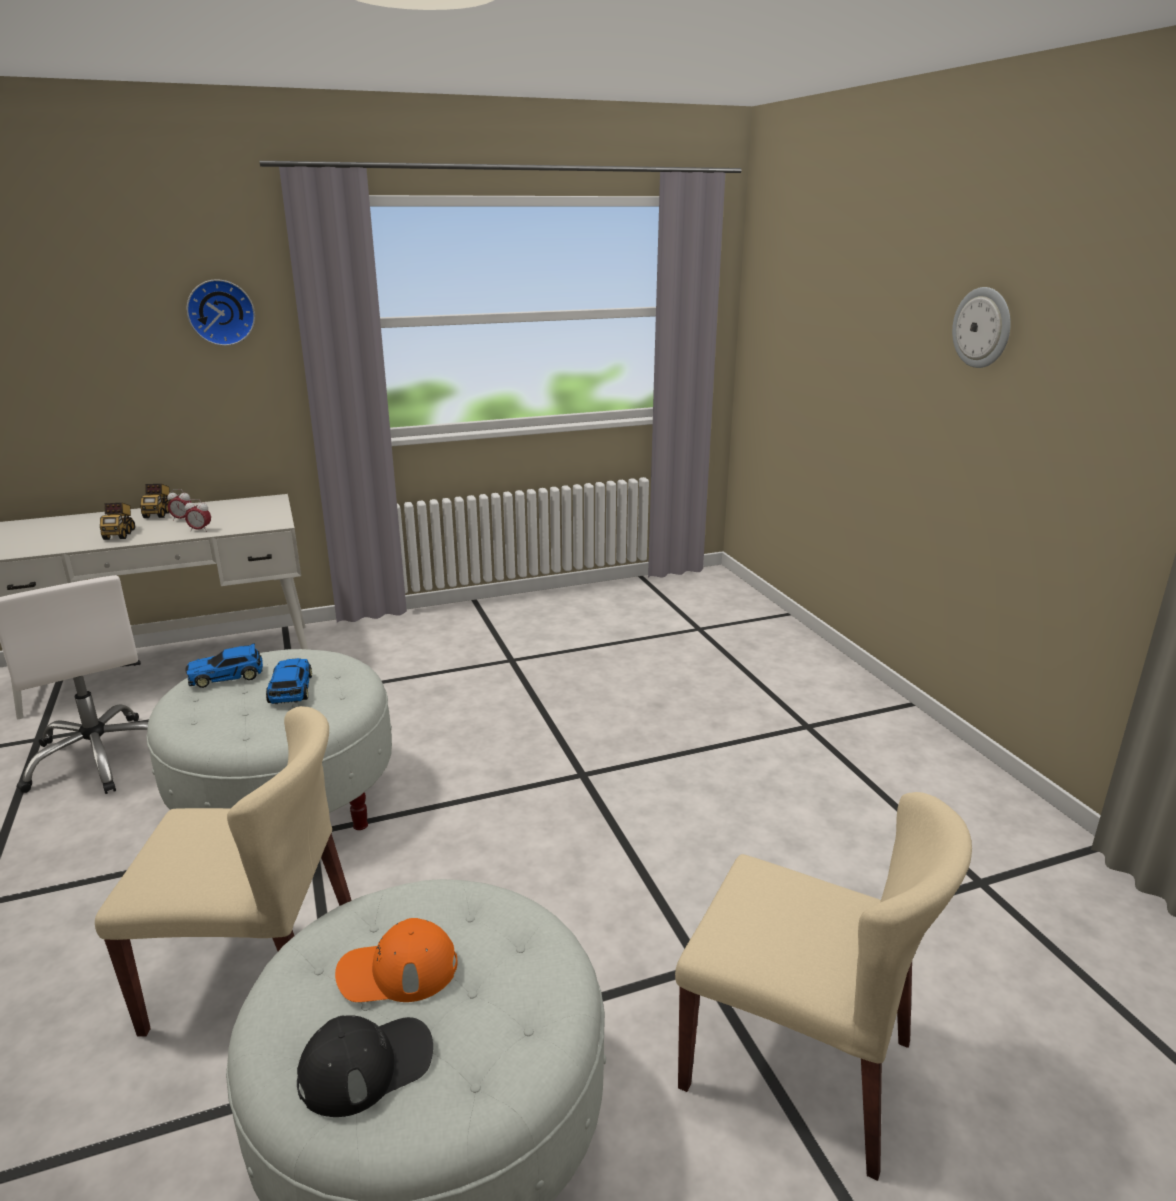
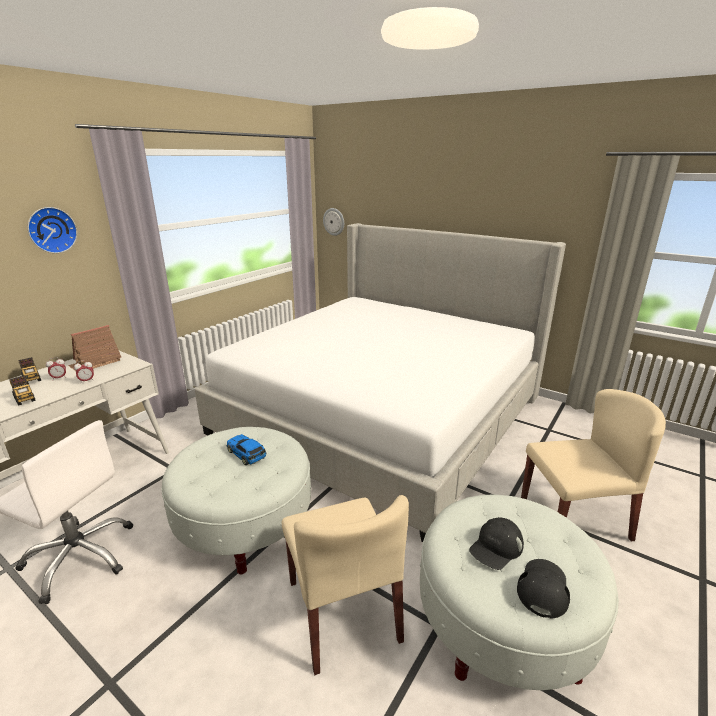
camera: 35 degrees left, 0 degrees up
beige chair [95,706,352,1037] -> beige chair turned 105 degrees clockwise [282,495,409,675]
toy car [185,643,263,688] -> none
orange cap [335,918,458,1002] -> black cap [469,517,524,570]
wall clock [952,287,1011,368] -> wall clock moved to [323,208,344,236]
none -> toy house [68,325,121,371]
none -> bed [195,223,566,542]

